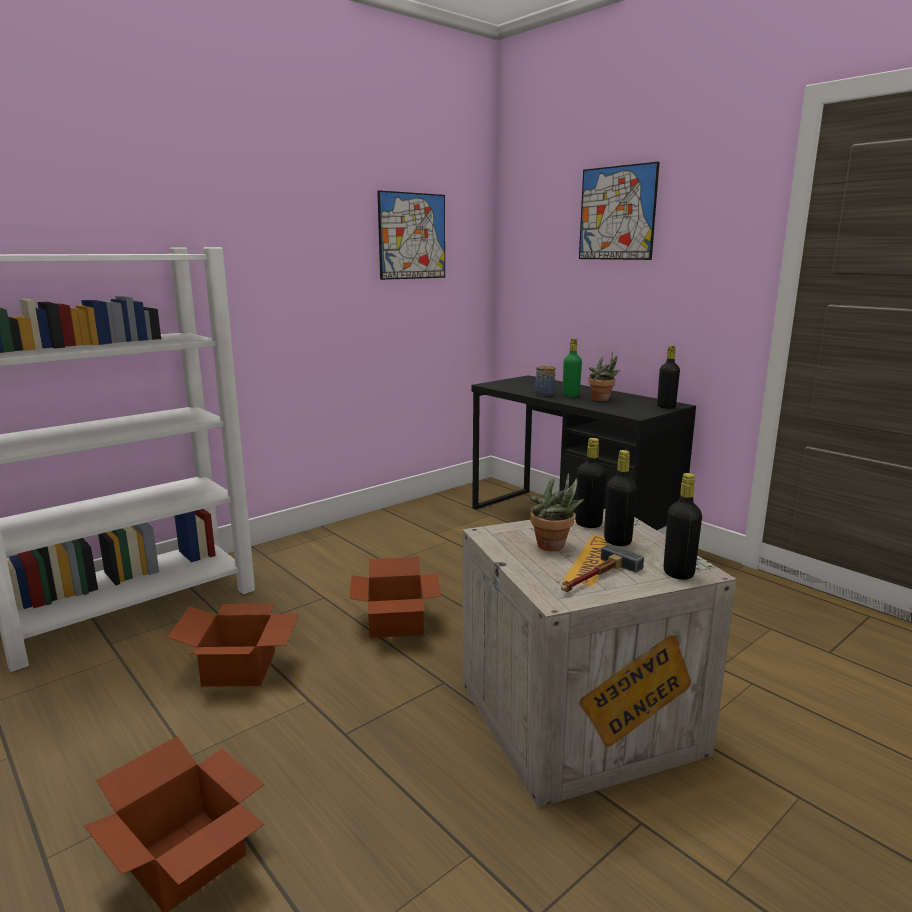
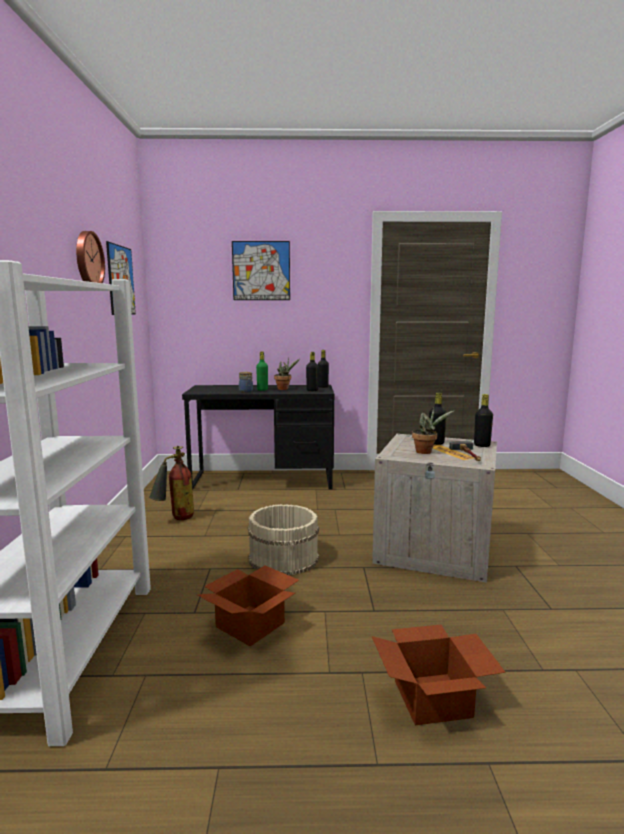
camera: 50 degrees left, 5 degrees down
cardboard box [349,557,441,638] -> beige bucket [248,504,319,575]
black bottle [575,438,607,528] -> black bottle moved to [306,352,319,391]
none -> wall clock [76,231,105,283]
none -> fire extinguisher [149,446,194,520]

